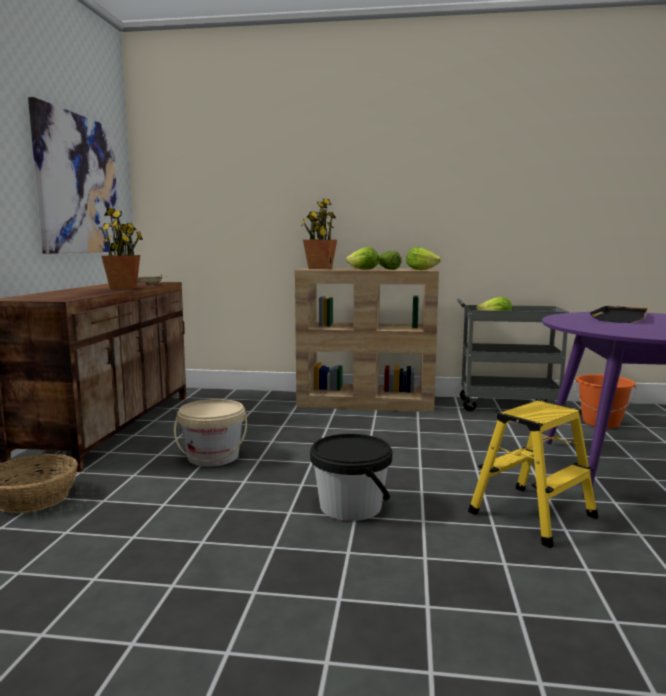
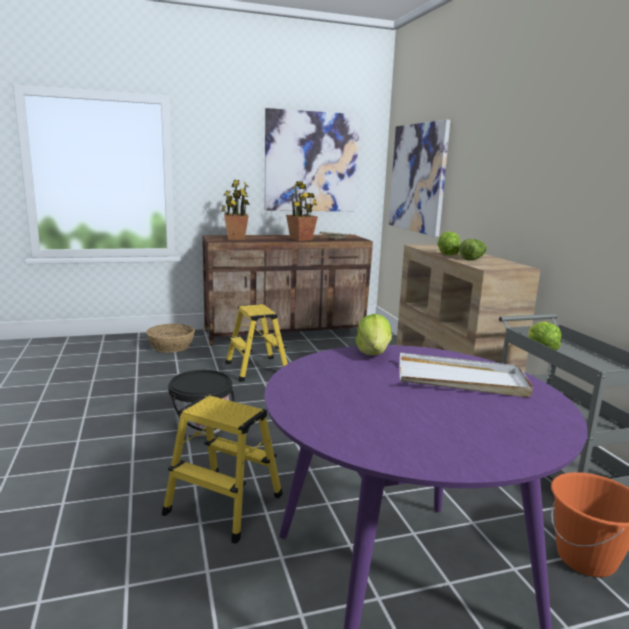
camera: 65 degrees right, 5 degrees up
beige bucket [174,399,247,467] -> yellow step ladder [225,304,288,382]
potted plant [301,199,337,269] -> potted plant moved to [221,180,250,240]
lettuce [406,247,441,270] -> lettuce moved to [356,314,392,355]
black tray [590,306,647,323] -> white tray [399,353,533,397]
none -> picture [389,120,450,237]

